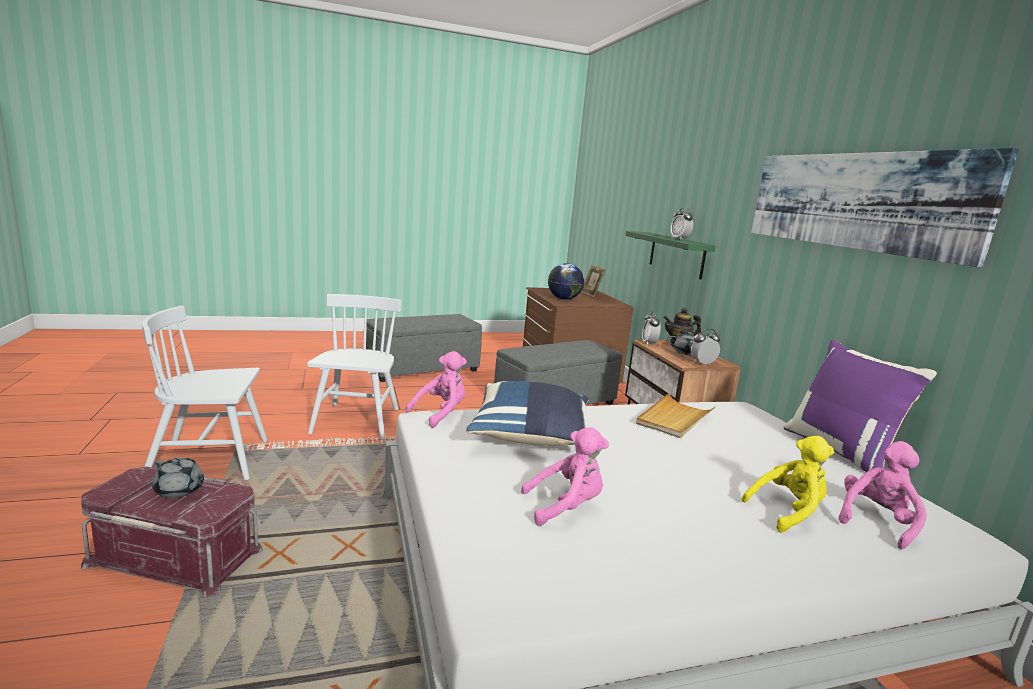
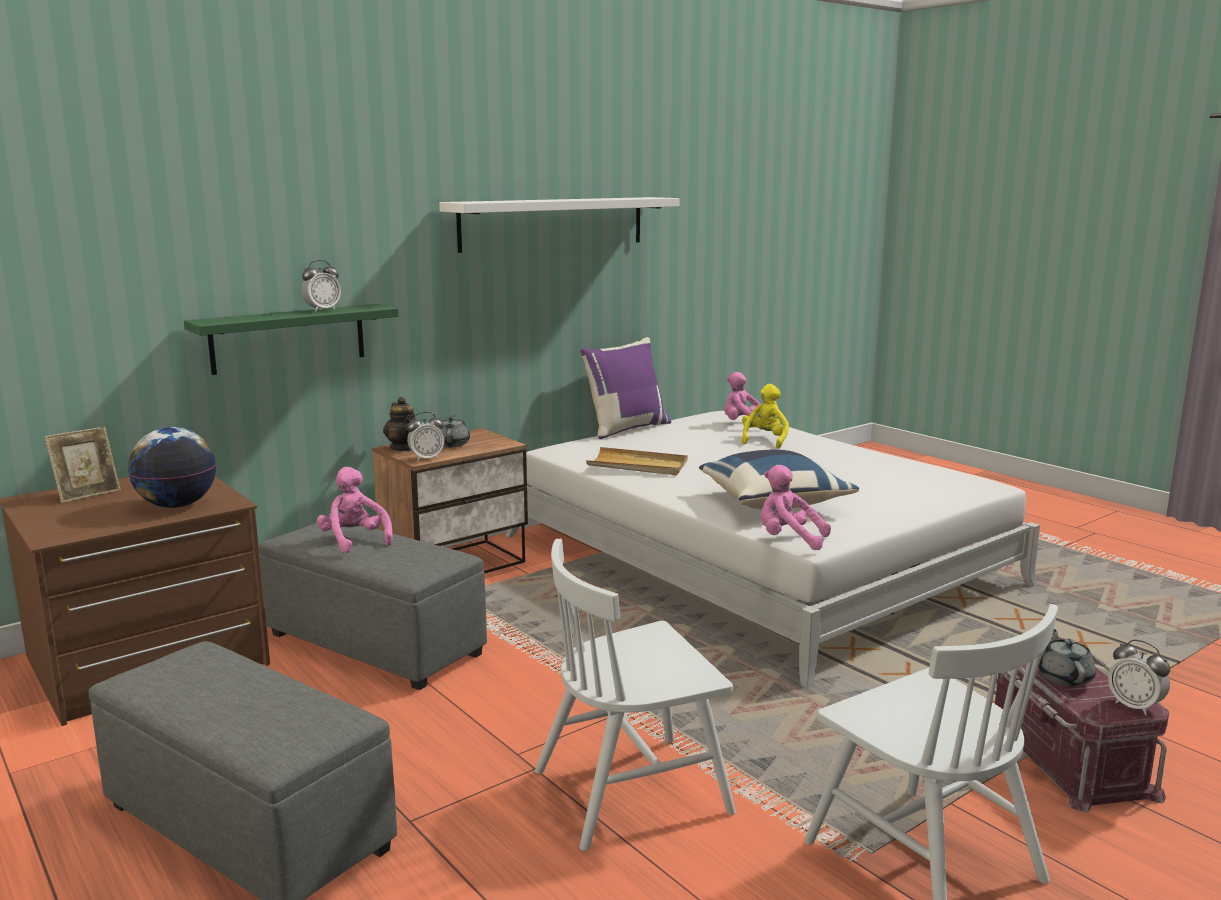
camera: 110 degrees left, 0 degrees up
pink plush toy [521,427,609,526] -> pink plush toy moved to [317,467,393,553]
alarm clock [691,329,720,365] -> alarm clock moved to [1108,640,1170,715]
yellow plush toy [741,436,834,533] -> yellow plush toy turned 60 degrees clockwise [742,384,789,449]
picture [751,148,1019,268] -> white shelf [439,197,679,253]

